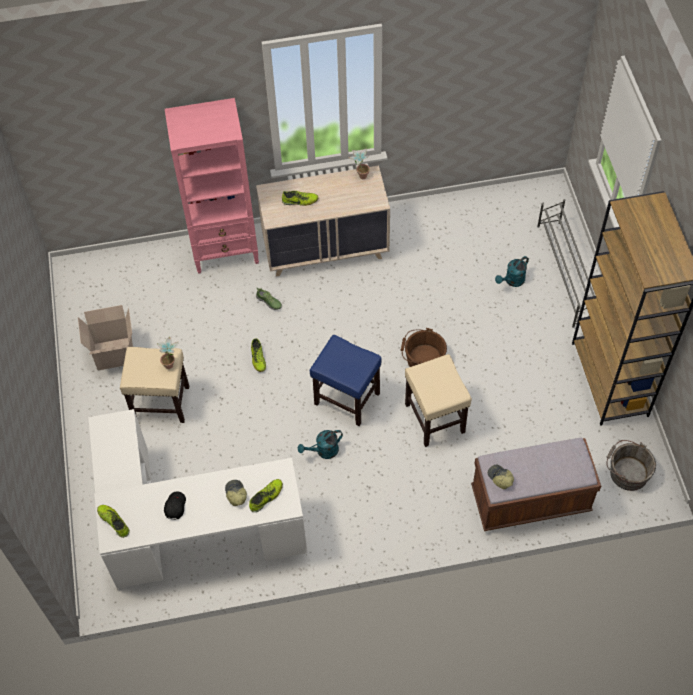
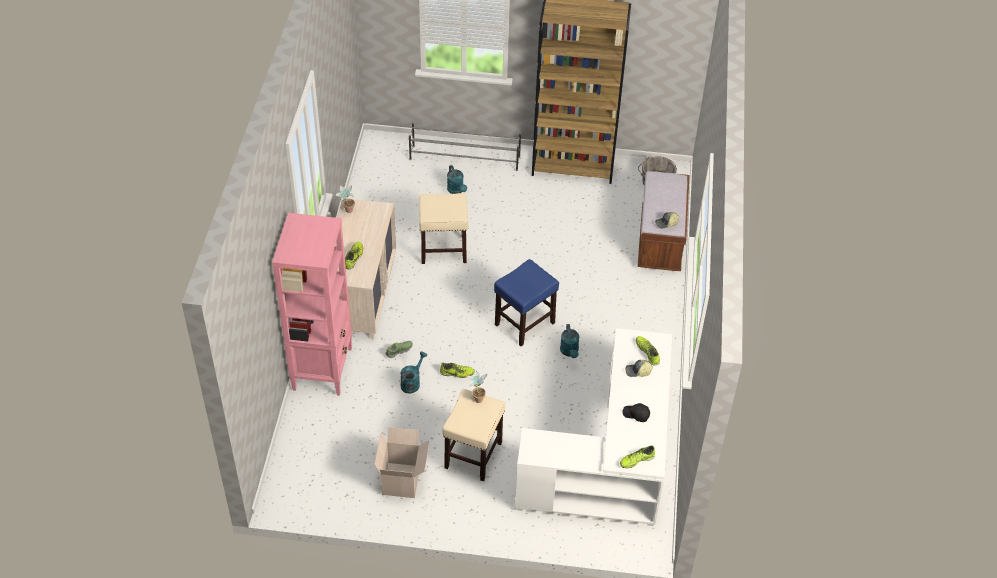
camera: 75 degrees left, 10 degrees down
brown bucket [401,328,447,367] -> none
beige stool [405,354,472,447] -> beige stool moved to [419,193,468,264]
none -> turquoise watering can [400,351,428,393]

